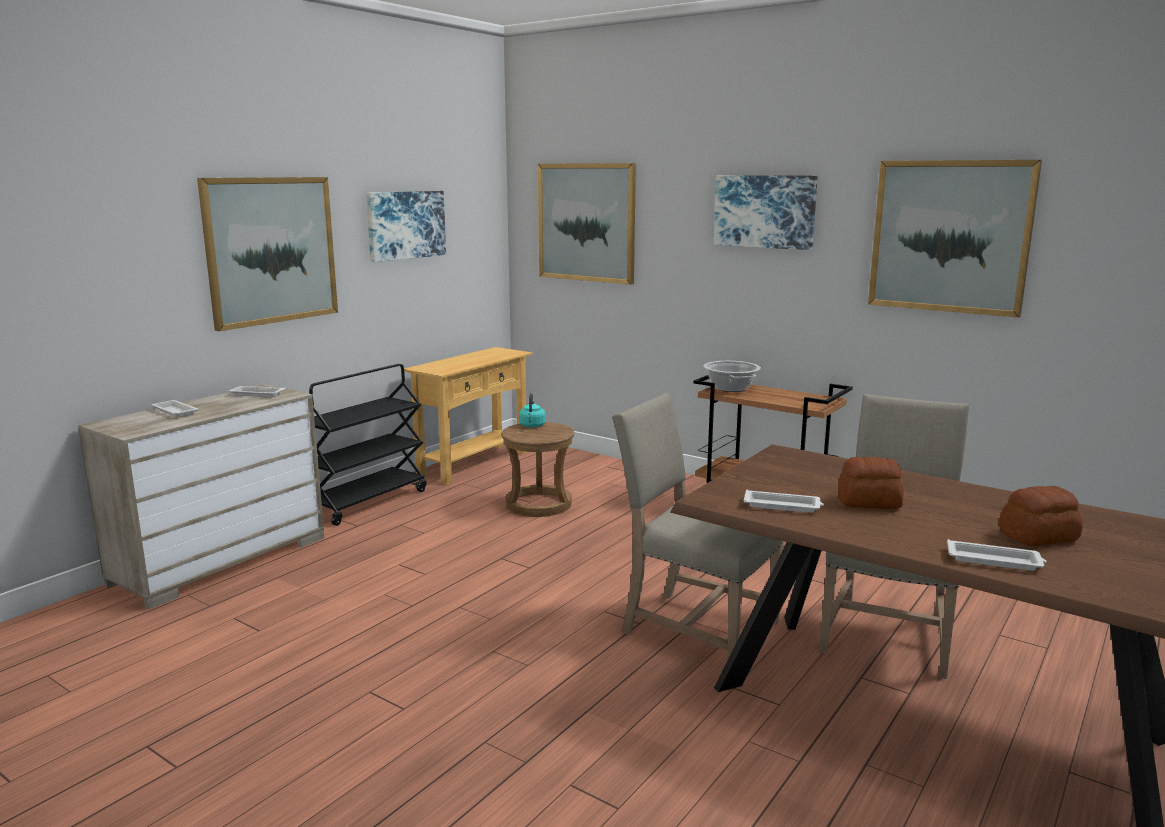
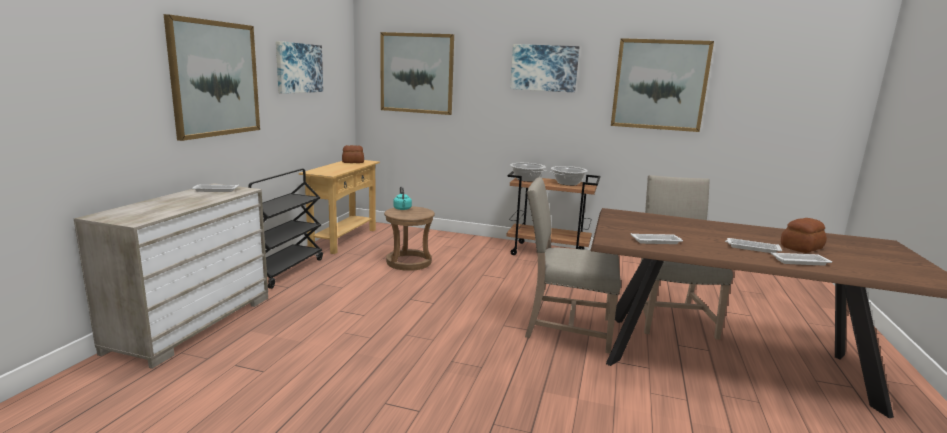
camera: 20 degrees left, 0 degrees up
white tray [151,400,199,417] -> white tray moved to [725,238,782,253]
bread [838,457,903,509] -> bread moved to [342,145,364,163]
none -> cooking pot [550,166,588,186]

